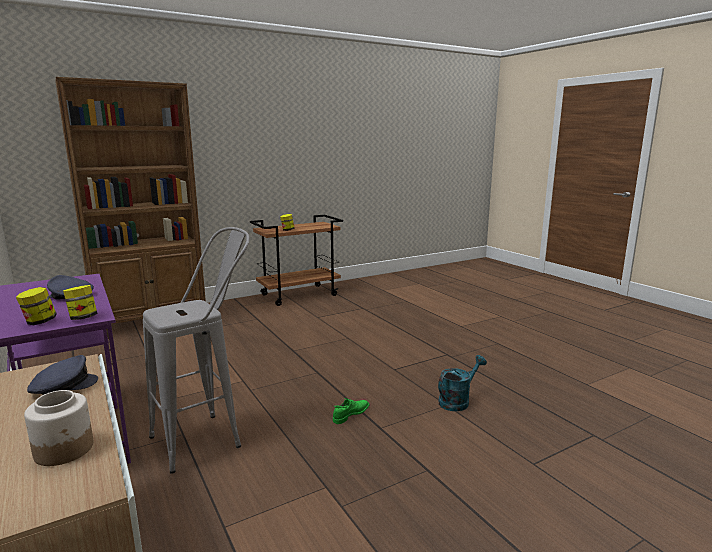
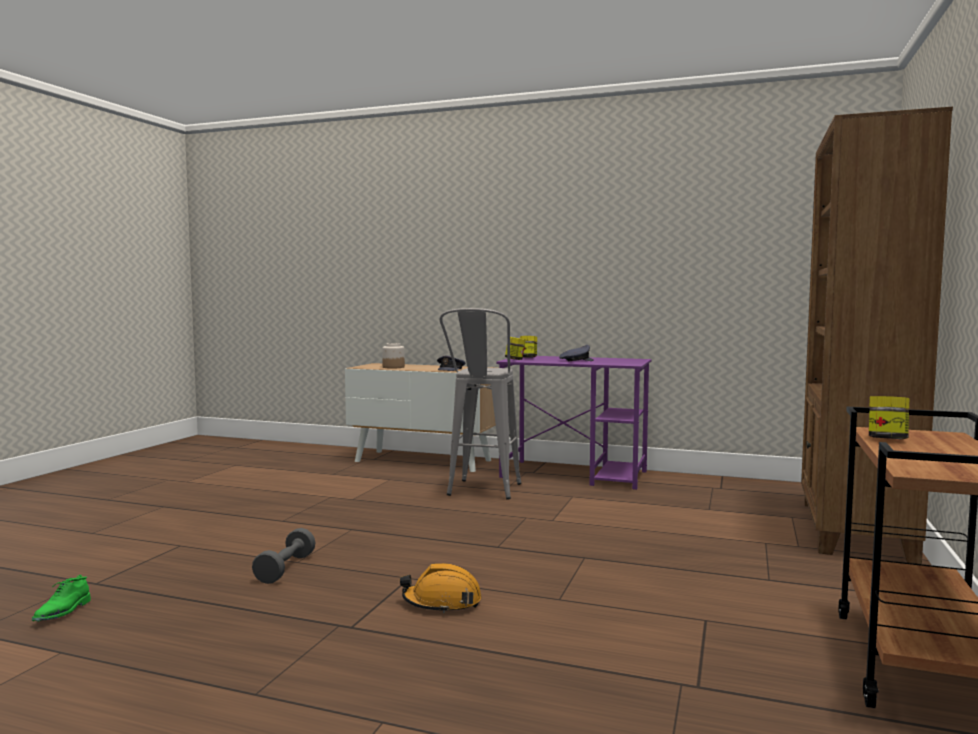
camera: 140 degrees right, 10 degrees down
green shoe [333,398,370,424] -> green shoe moved to [32,575,91,622]
turquoise watering can [438,355,487,411] -> grey dumbbell [252,528,315,584]
none -> orange hard hat [400,563,481,614]

